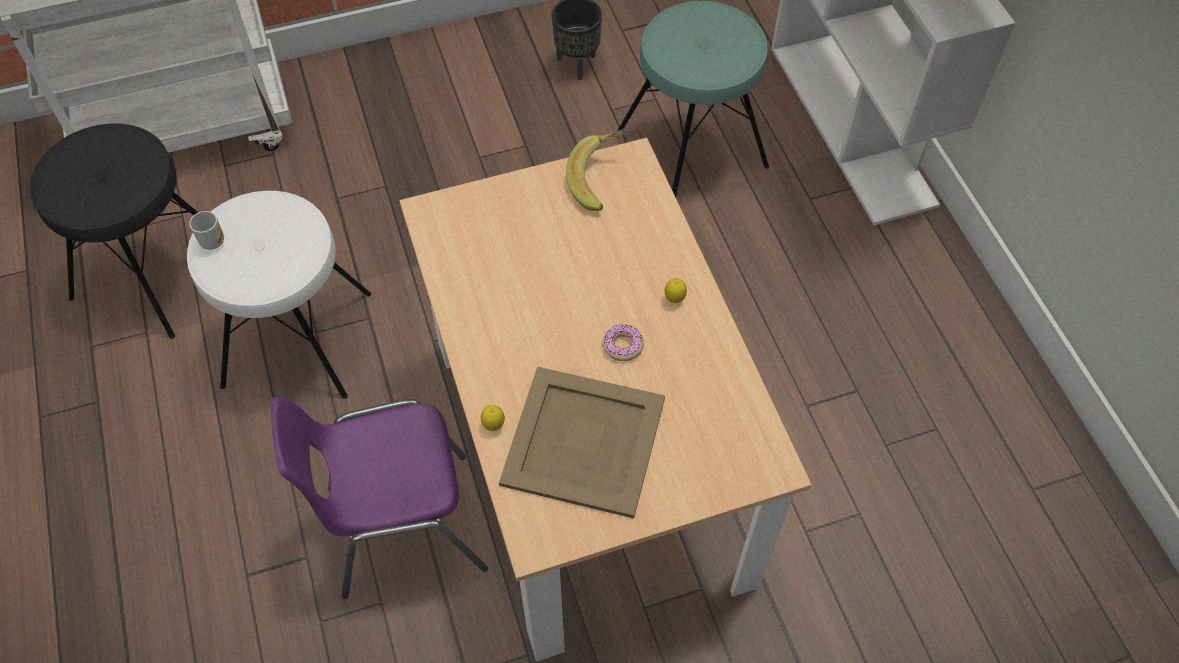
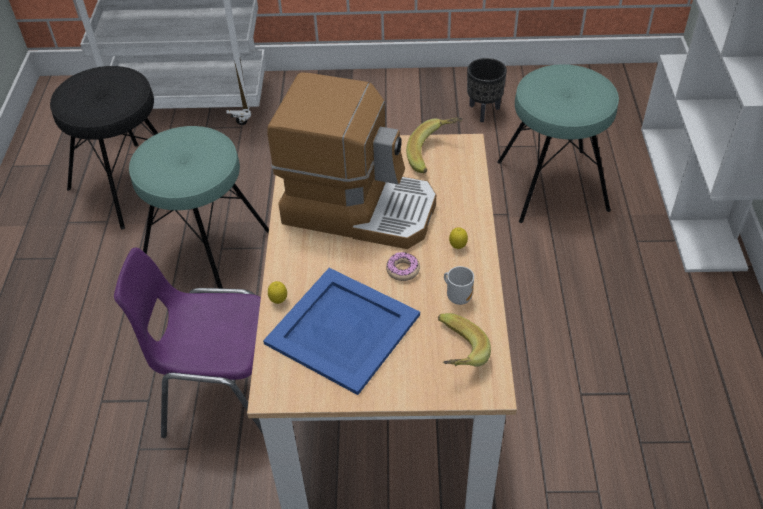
camera: 20 degrees right, 10 degrees down
white stool [187,191,371,399] -> turquoise stool [129,126,269,288]
mug [189,211,224,250] -> mug moved to [444,266,474,305]
beige tray [499,367,665,518] -> blue tray [263,268,420,395]
none -> coffee machine [268,72,436,249]
none -> banana [438,313,491,367]

